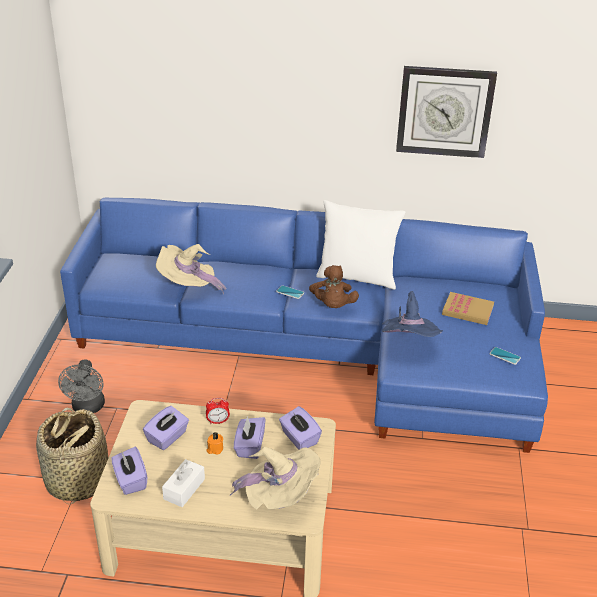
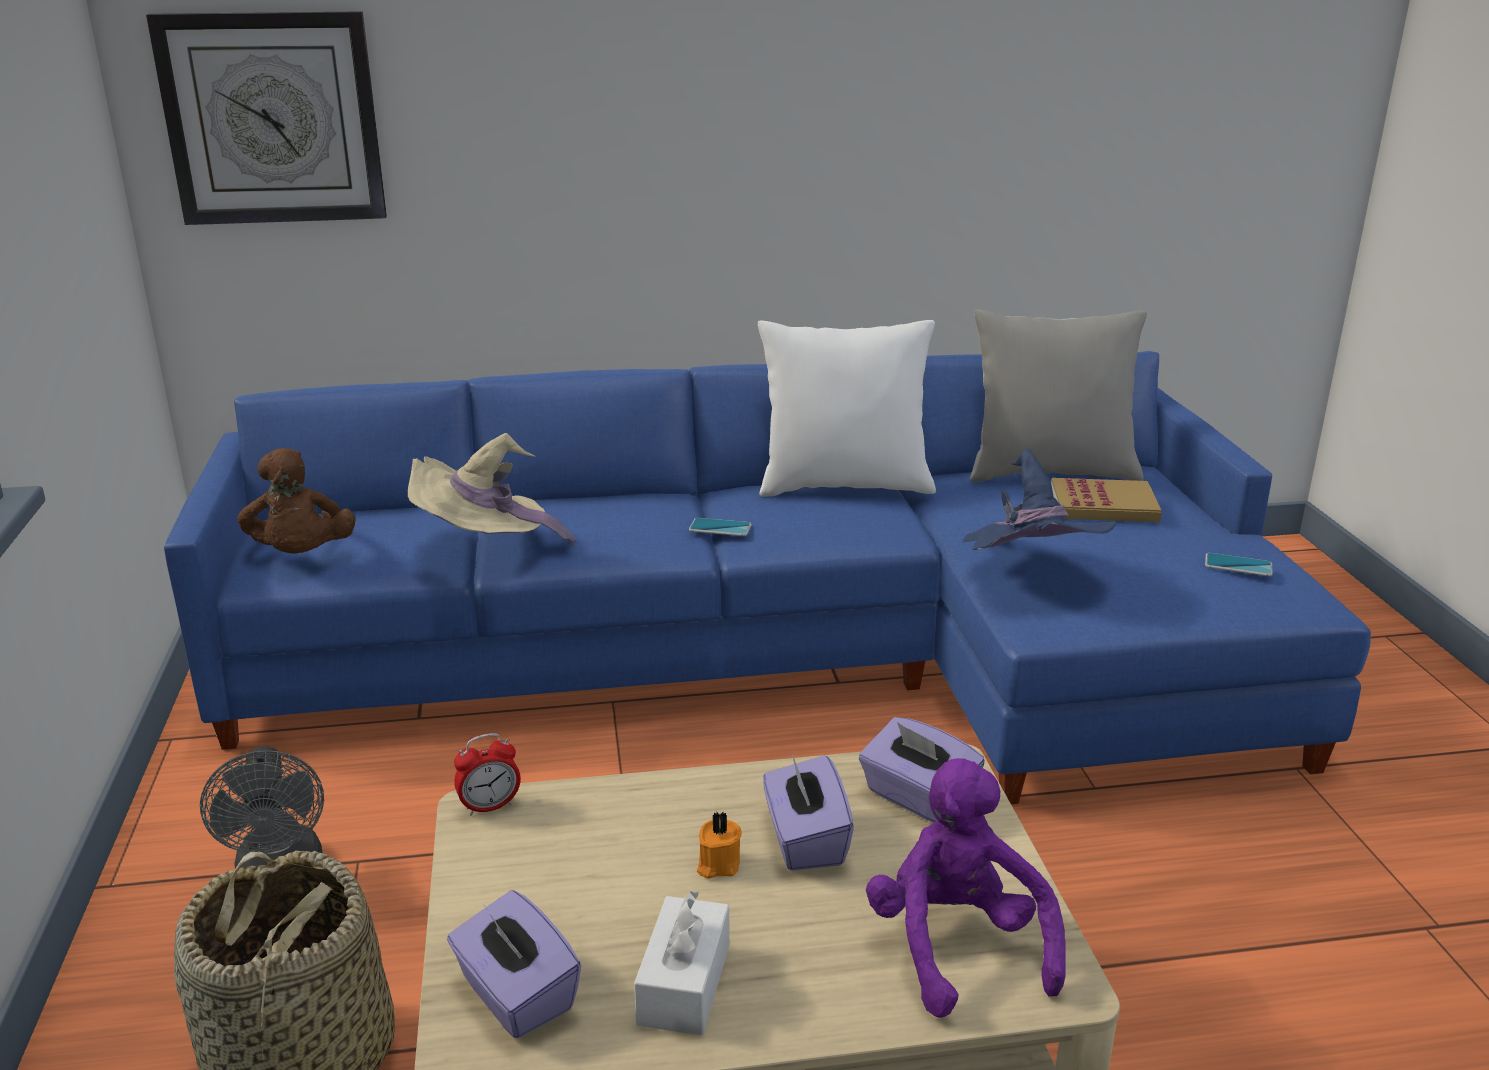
camera: 15 degrees left, 10 degrees down
purple tissue box [143,406,189,450] -> none
alarm clock [206,398,230,424] -> alarm clock moved to [454,733,521,816]
beige hat [230,446,320,510] -> purple plush toy [866,758,1066,1018]
brown plush toy [309,265,359,308] -> brown plush toy moved to [238,448,356,554]
wall clock [396,66,497,158] -> wall clock moved to [146,11,387,225]
none -> grey pillow [970,310,1147,482]

